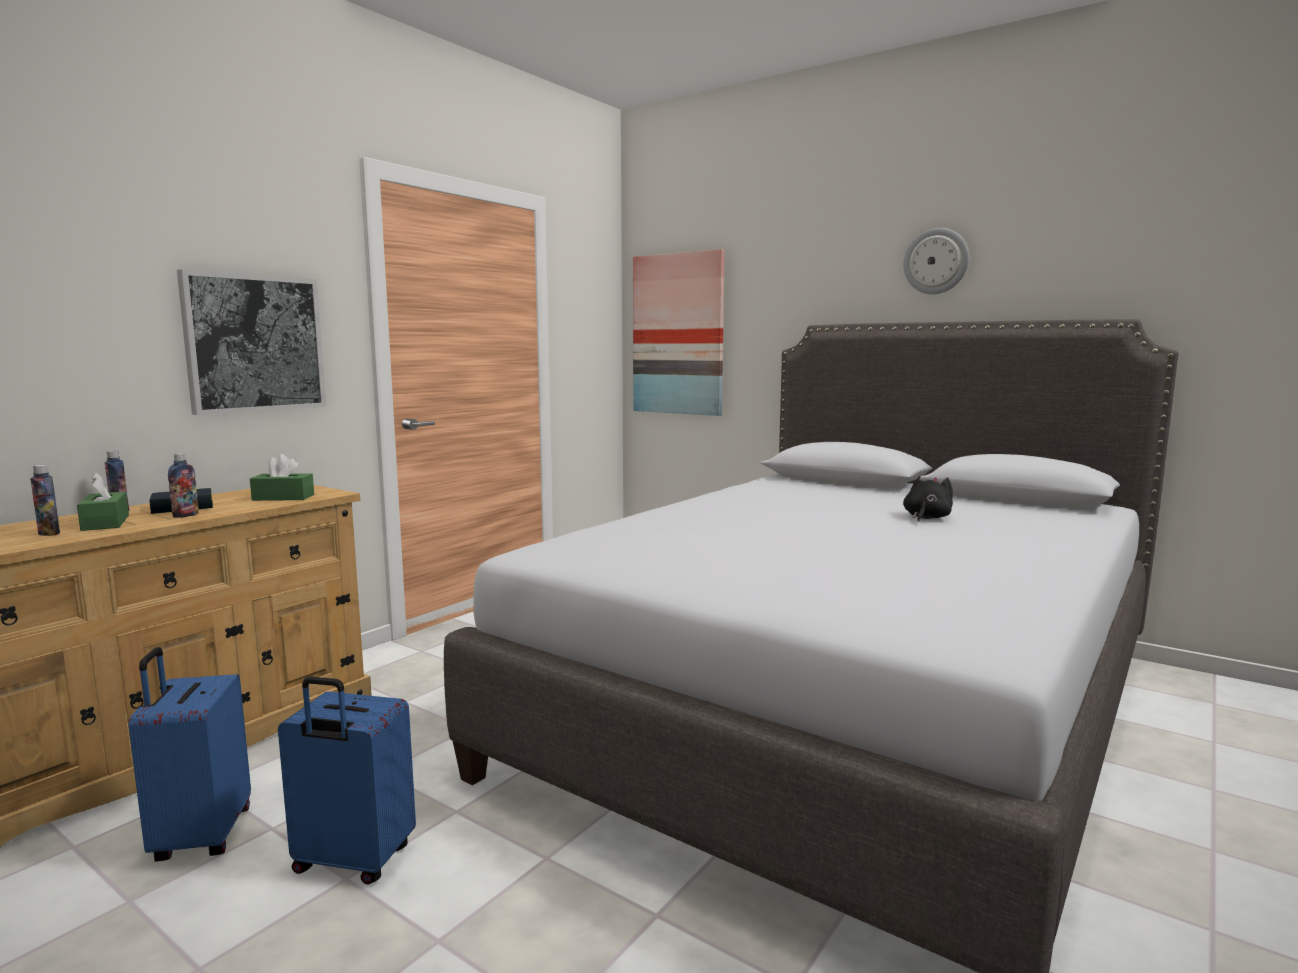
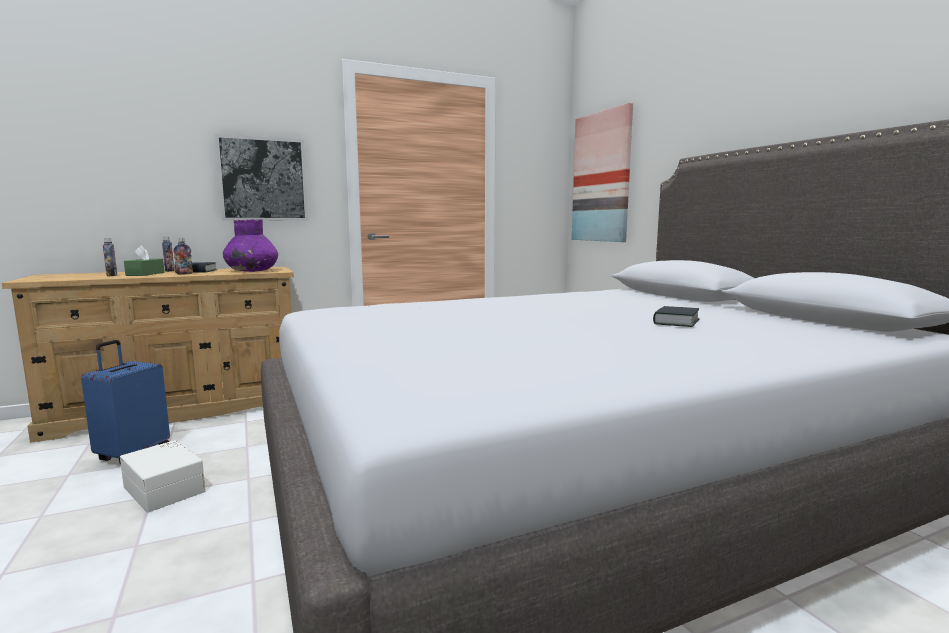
camera: 30 degrees right, 0 degrees up
green tissue box [250,454,314,501] -> purple vase [223,219,278,272]
blue suitcase [278,676,416,885] -> white storage box [120,440,205,513]
black plush toy [903,476,953,521] -> book [653,306,699,327]
wall clock [904,228,969,294] -> none

